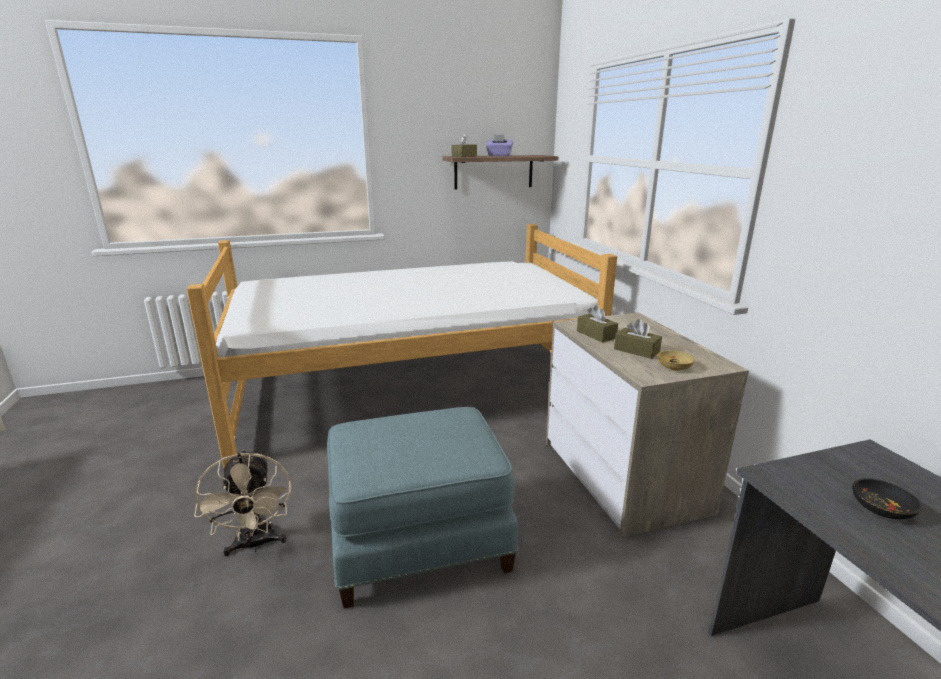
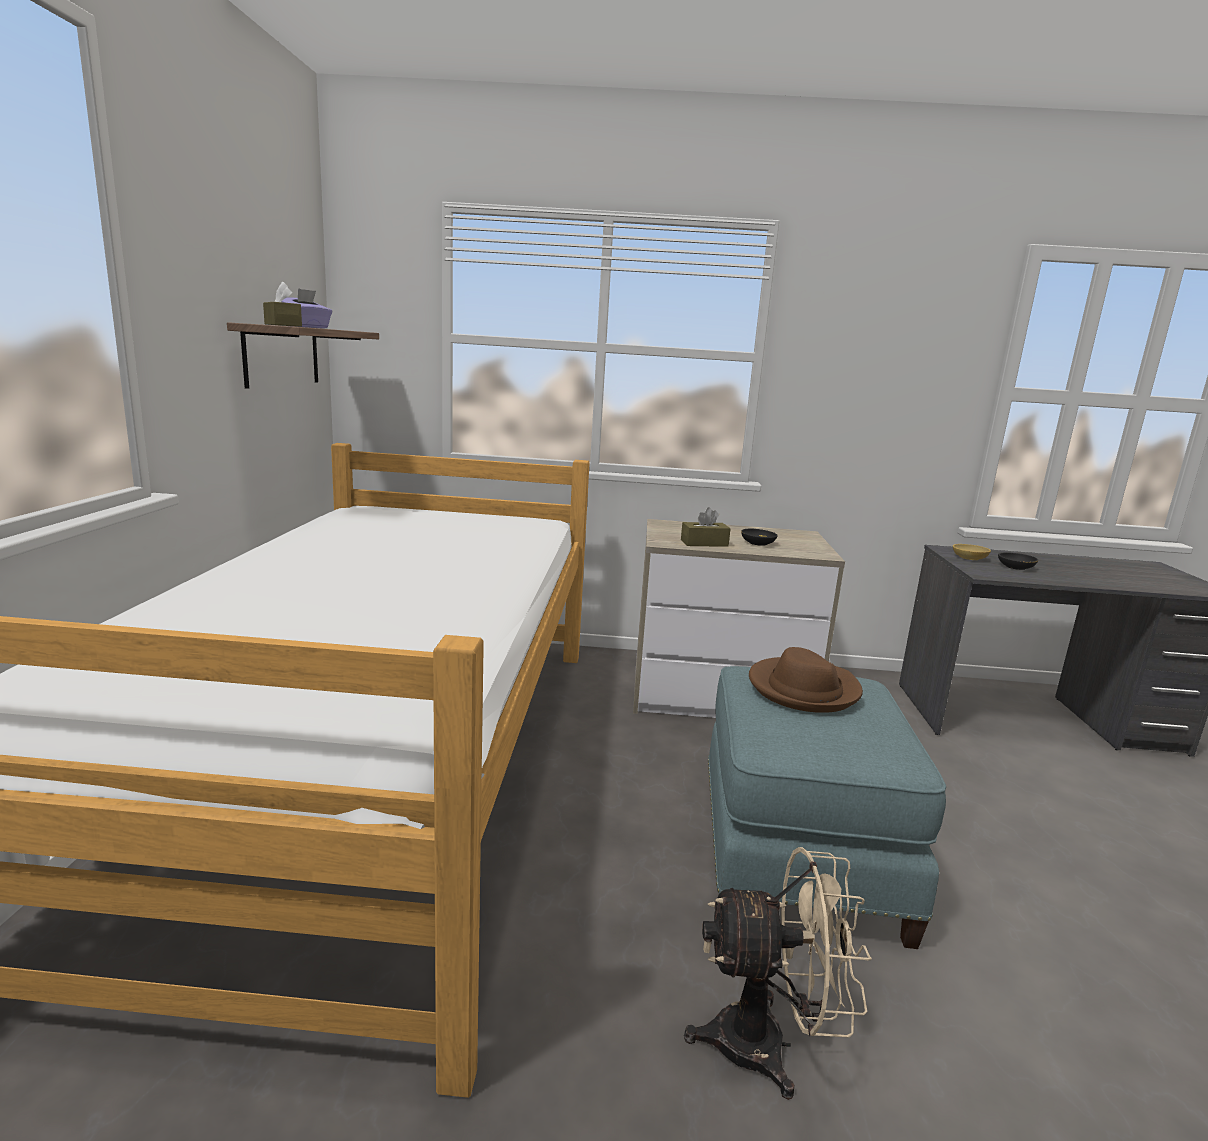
camera: 70 degrees left, 5 degrees down
brown tissue box [614,319,662,359] -> black bowl [741,529,778,546]
beige bowl [657,350,695,371] -> beige bowl moved to [953,544,991,560]
none -> brown hat [749,647,863,713]

